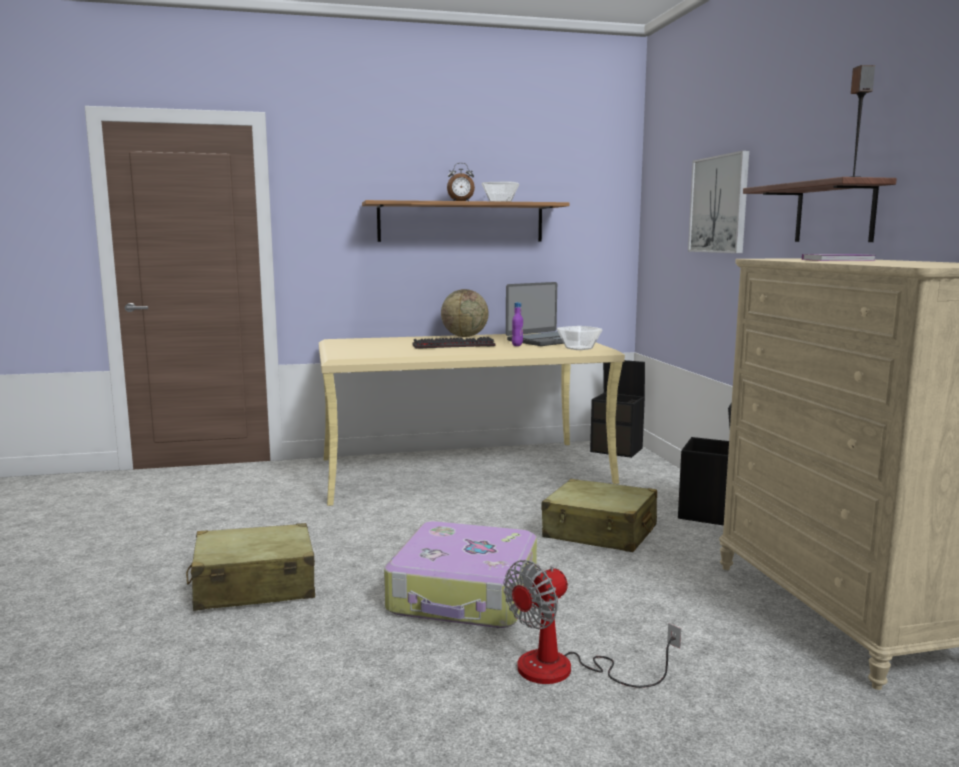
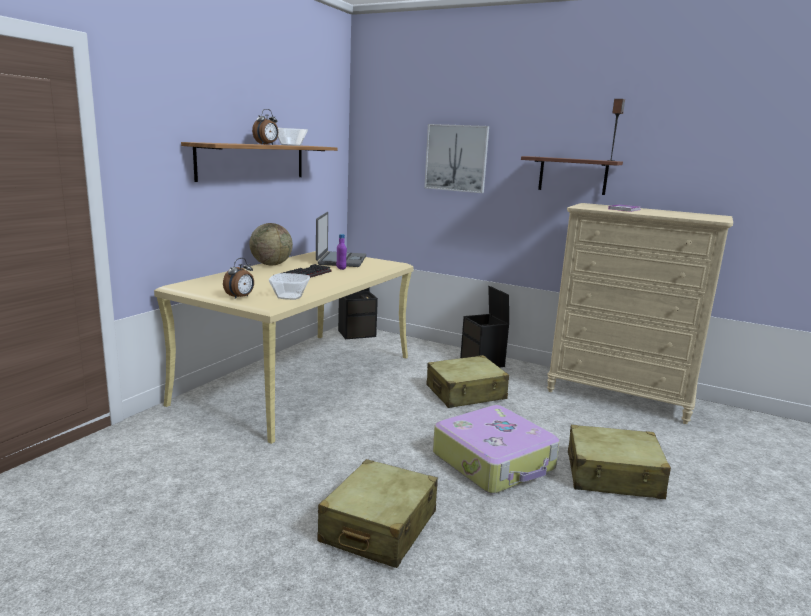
camera: 50 degrees left, 5 degrees up
fan [503,560,681,688] -> beige suitcase [568,425,671,499]
bowl [557,326,602,350] -> bowl moved to [269,273,310,300]
none -> alarm clock [223,258,254,299]

